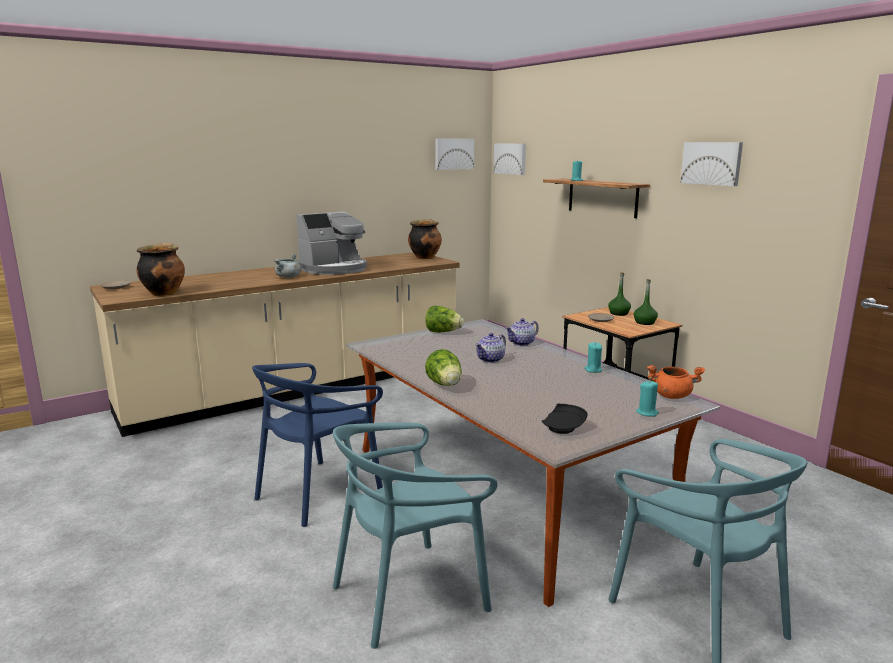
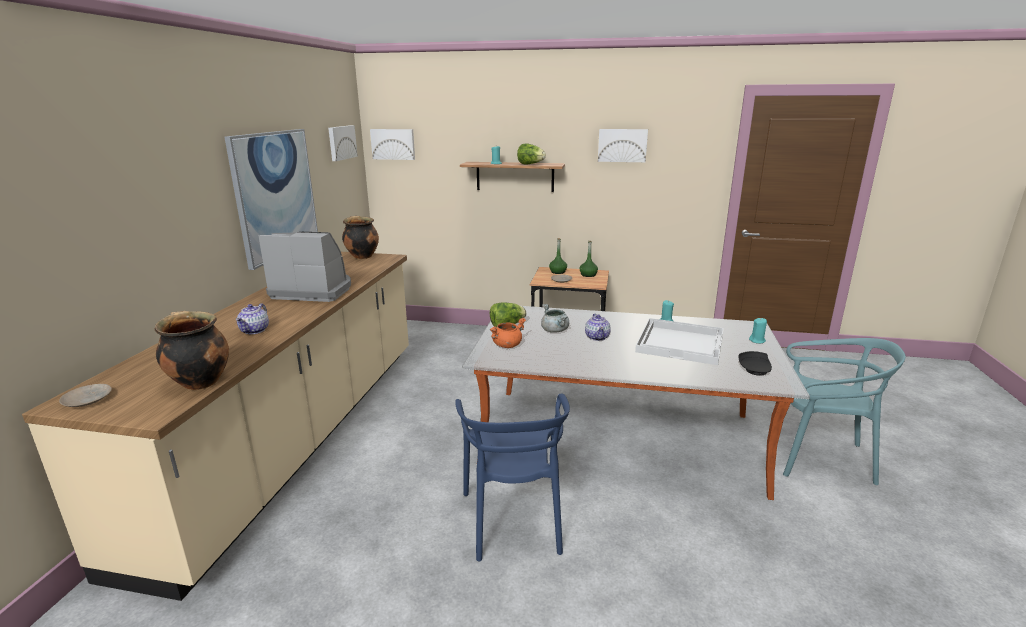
camera: 45 degrees left, 5 degrees up
grey cooking pot [275,254,301,278] -> grey cooking pot moved to [541,304,569,332]
coffee machine [296,211,367,275] -> coffee machine turned 90 degrees counterclockwise [259,231,351,302]
turquoise chair [333,423,497,649] -> none
lettuce [425,349,462,386] -> lettuce moved to [517,144,546,164]
teapot [506,318,539,346] -> teapot moved to [236,303,269,334]
orange cooking pot [647,365,705,399] -> orange cooking pot moved to [490,318,526,348]
none -> picture [224,129,318,270]
none -> white tray [635,318,724,365]

